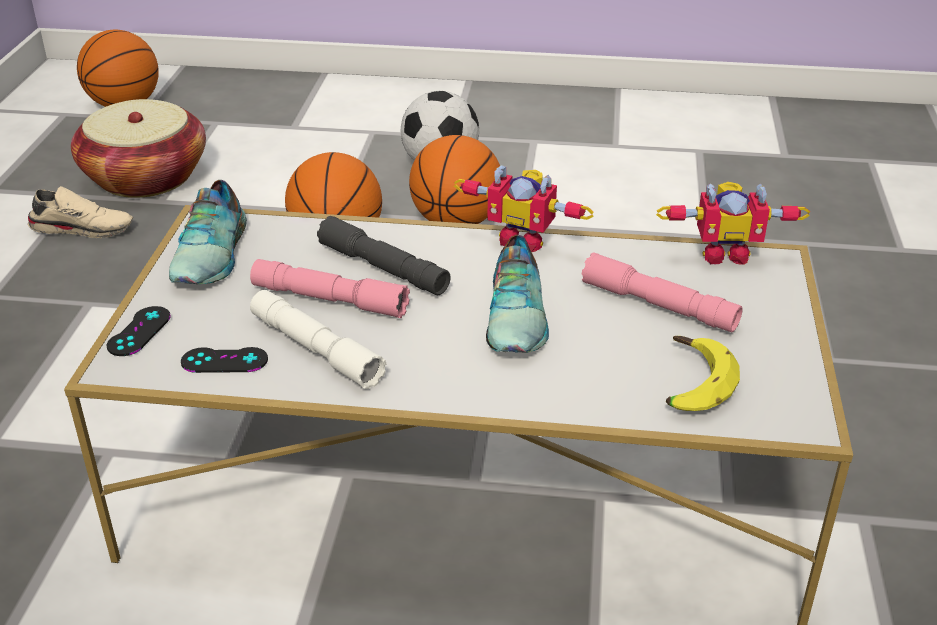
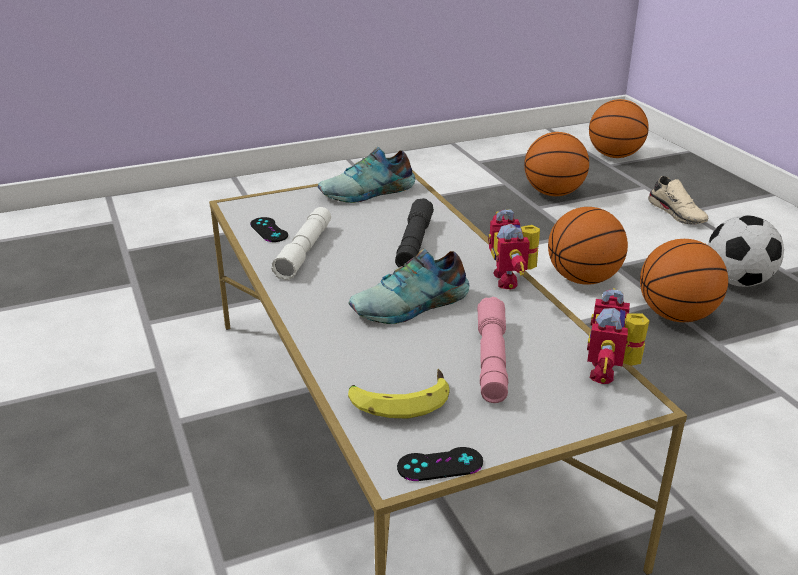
camera: 60 degrees right, 5 degrees down
beige shoe [27,186,133,238] -> beige shoe moved to [648,176,708,225]
basket [71,99,206,198] -> basketball [524,132,589,196]
black game controller [106,306,171,356] -> black game controller moved to [397,447,483,481]
pink flashlight [250,259,410,318] -> none
toy robot [656,182,810,265] -> toy robot turned 45 degrees clockwise [587,288,650,384]

